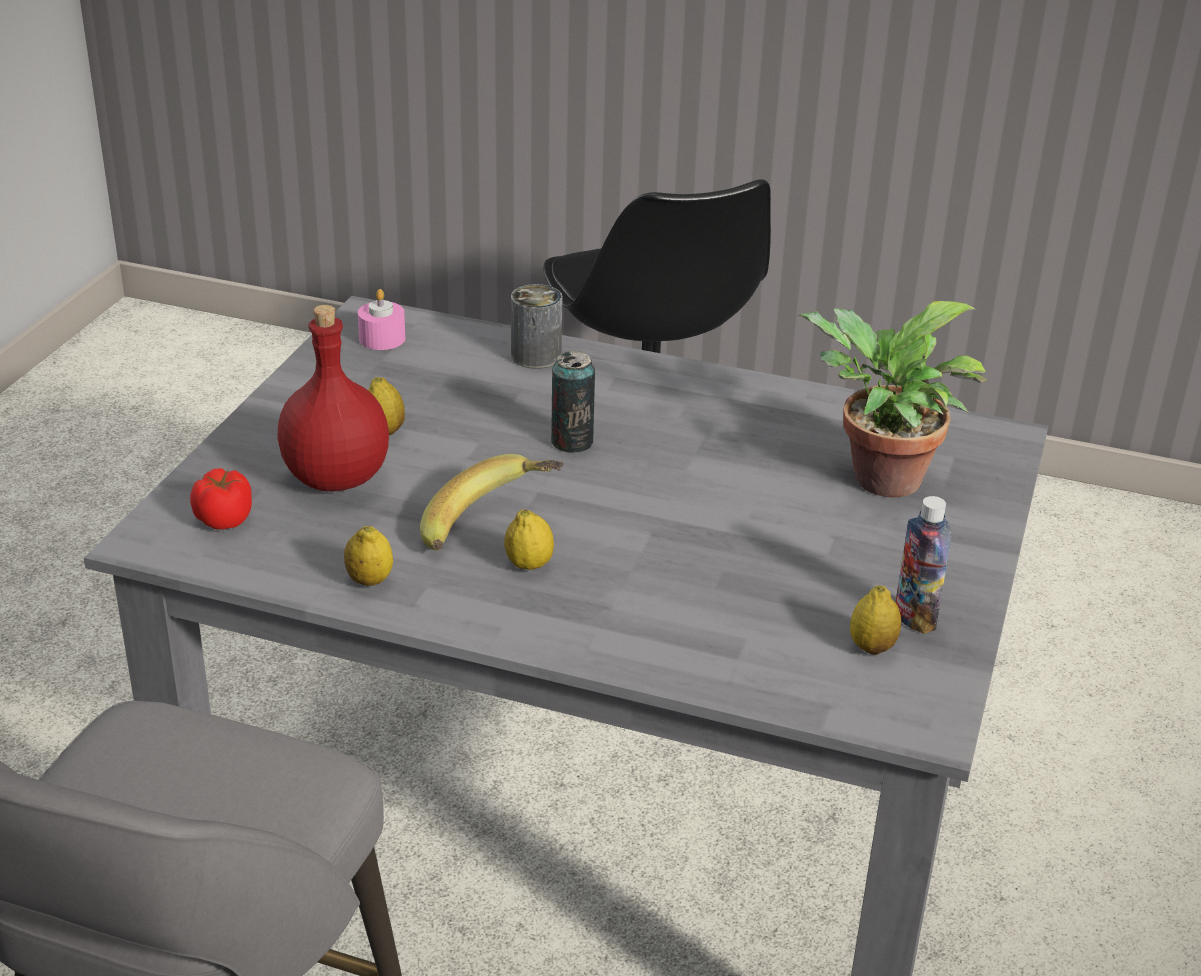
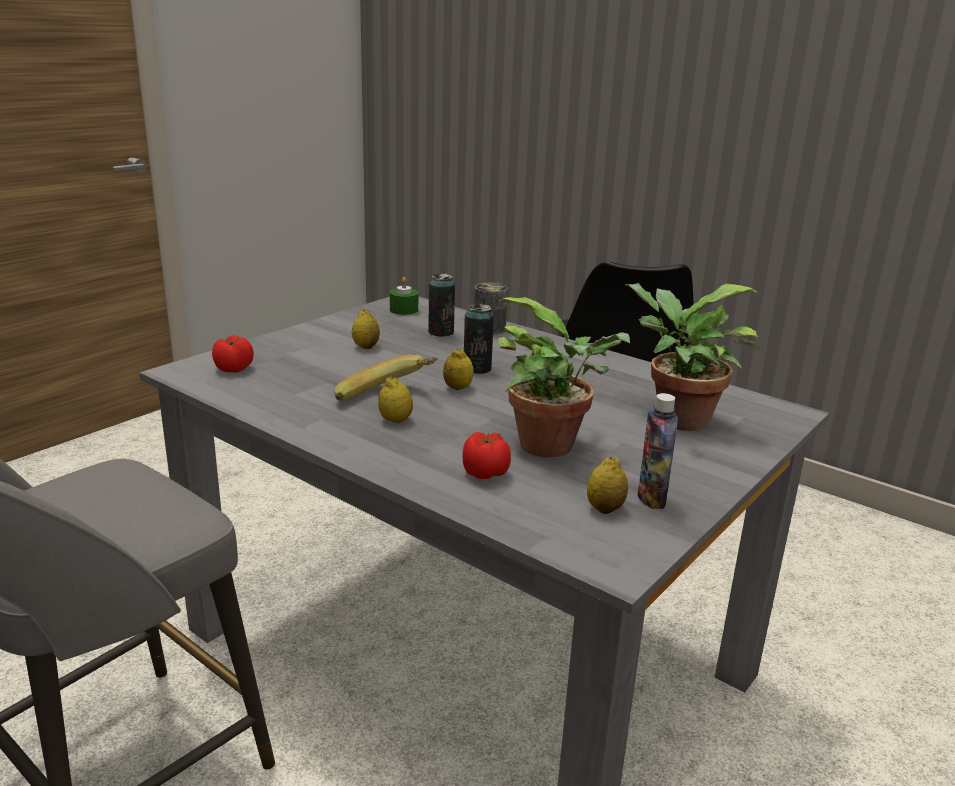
camera: 20 degrees right, 10 degrees down
red bottle [277,305,389,491] -> none
lemon [344,526,393,586] -> lemon moved to [443,349,474,390]
pink candle [358,289,405,350] -> green candle [390,277,418,315]
none -> can [428,273,455,337]
none -> tomato [463,432,511,479]
none -> potted plant [498,297,630,458]

